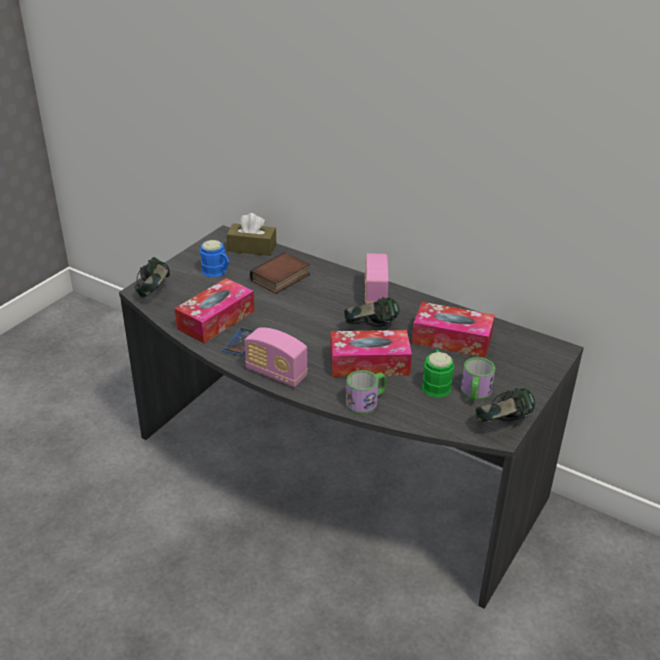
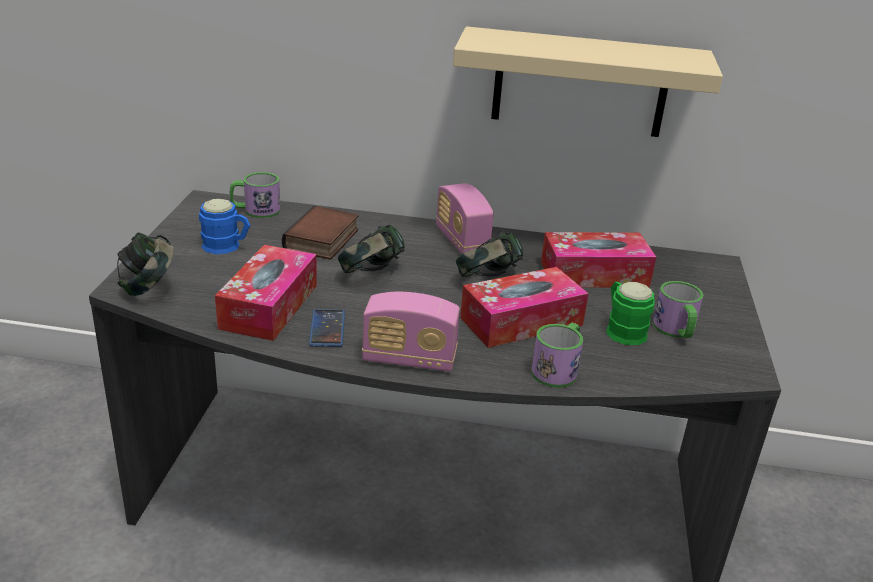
camera: 25 degrees left, 5 degrees down
brown tissue box [227,213,276,256] -> mug [230,172,280,218]
headphones [476,388,535,422] -> headphones moved to [338,224,405,273]
none -> beige shelf [453,26,723,137]

